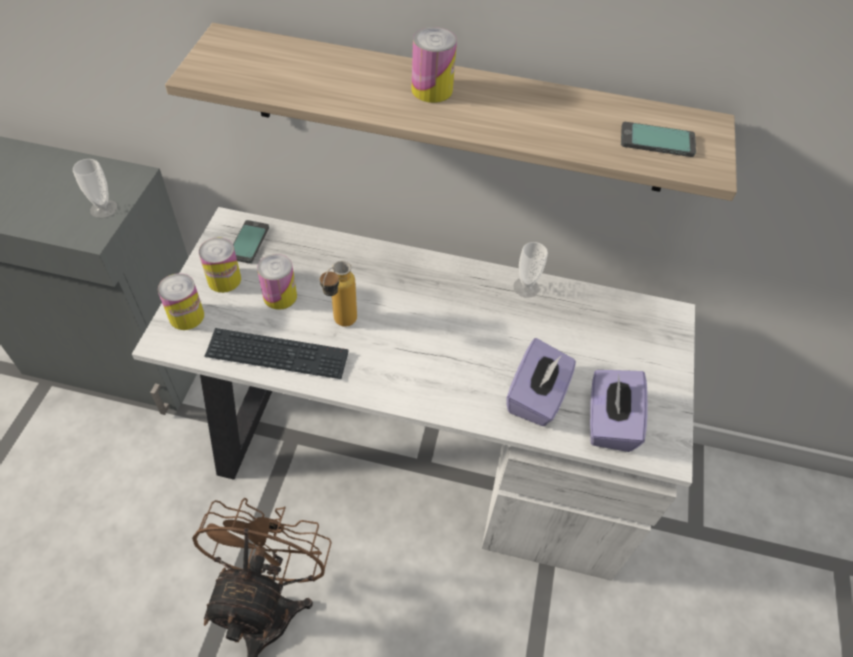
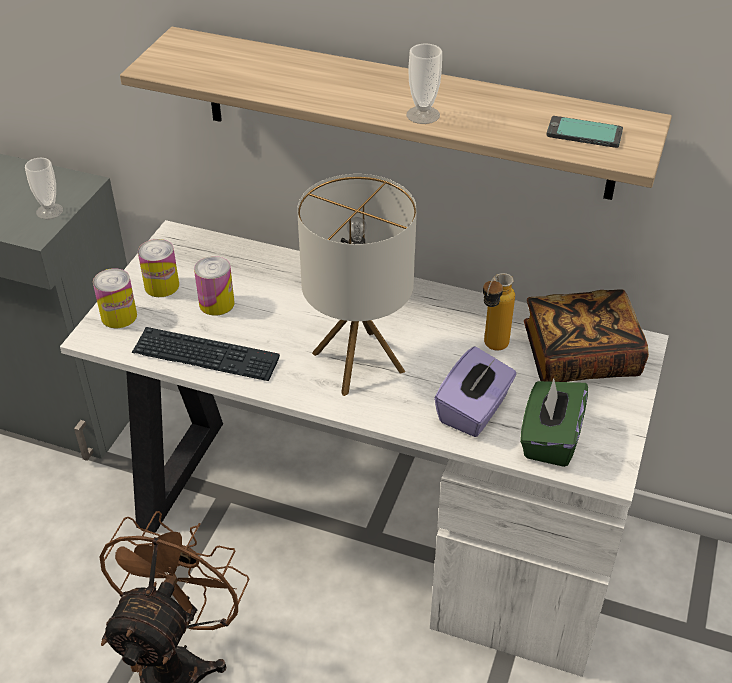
camera: 10 degrees right, 10 degrees down
phone [233,220,269,264] -> none
bottle [320,260,357,327] -> bottle moved to [483,273,515,351]
can [411,27,457,103] -> none
cup [513,242,548,298] -> cup moved to [406,43,442,124]
purple tissue box [590,370,648,452] -> green tissue box [520,378,588,467]
none -> table lamp [297,174,417,396]
none -> book [524,289,649,382]

